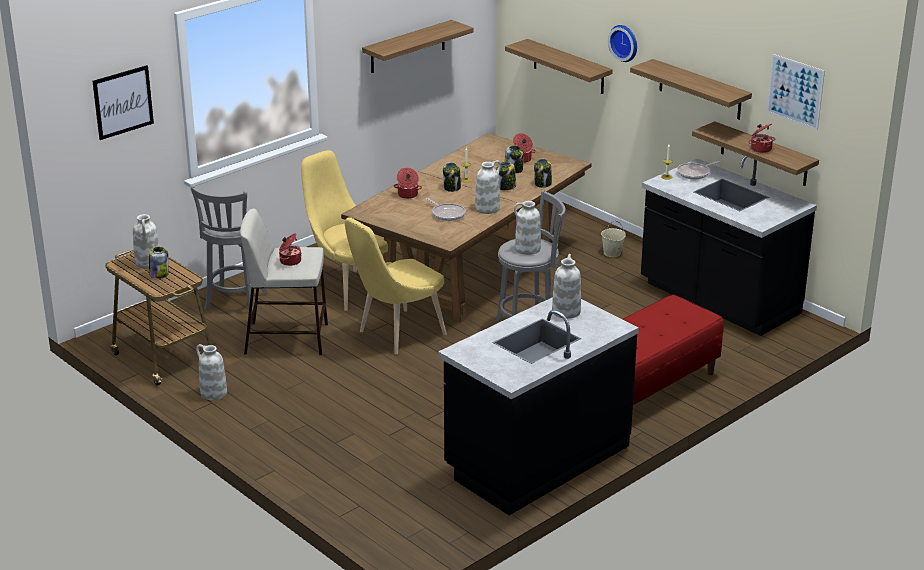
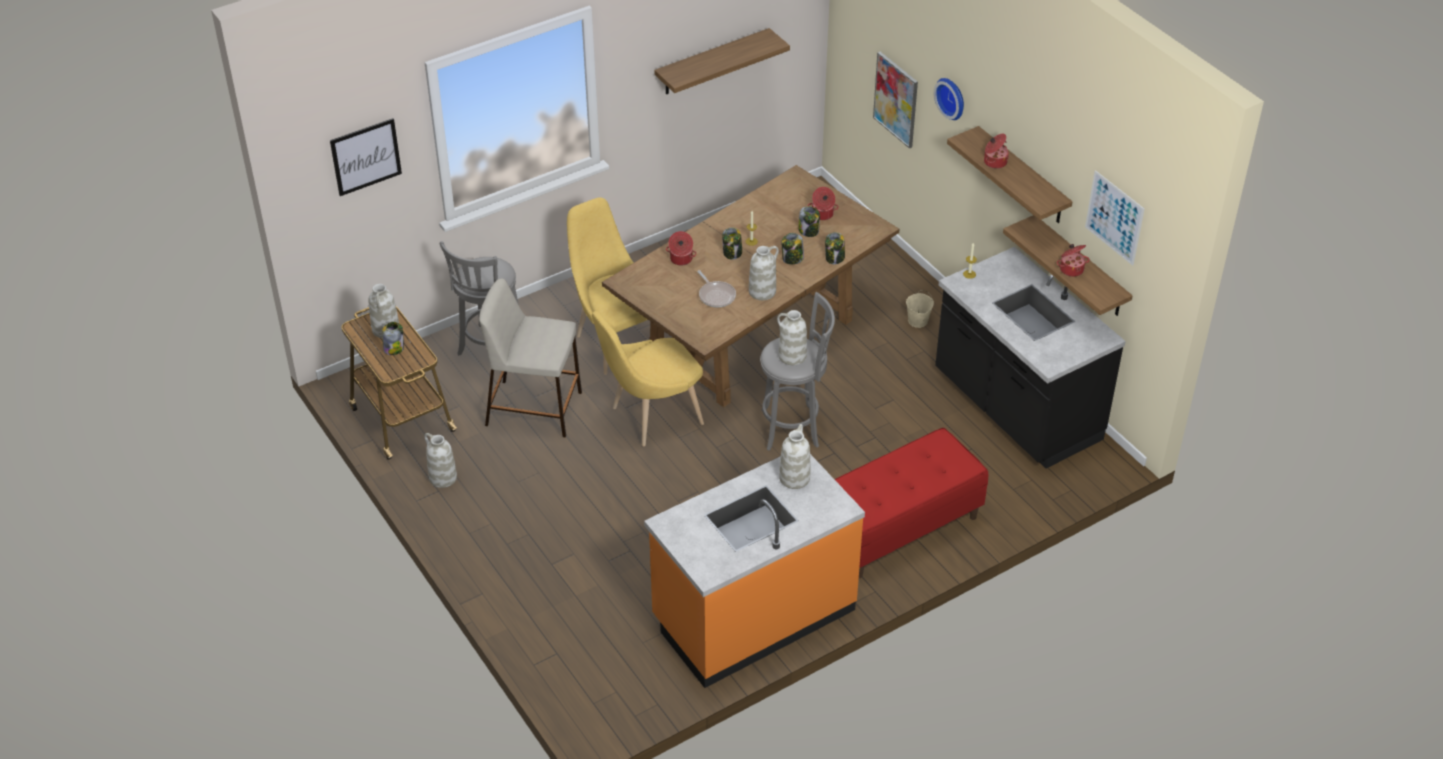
camera: 10 degrees right, 15 degrees up
cooking pot [279,233,302,266] -> cooking pot moved to [984,134,1009,169]
black counter [438,297,639,515] -> orange counter [644,454,865,688]
shelf [505,39,613,94] -> picture [873,52,918,149]
frying pan [677,161,720,179] -> none

